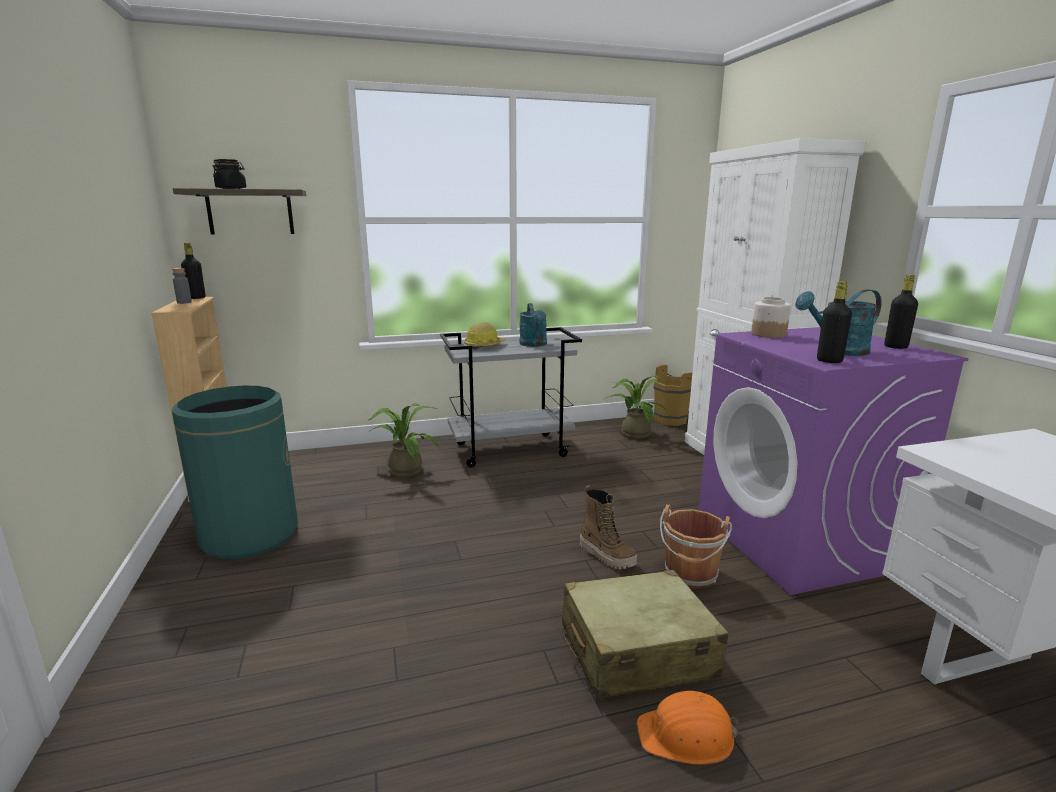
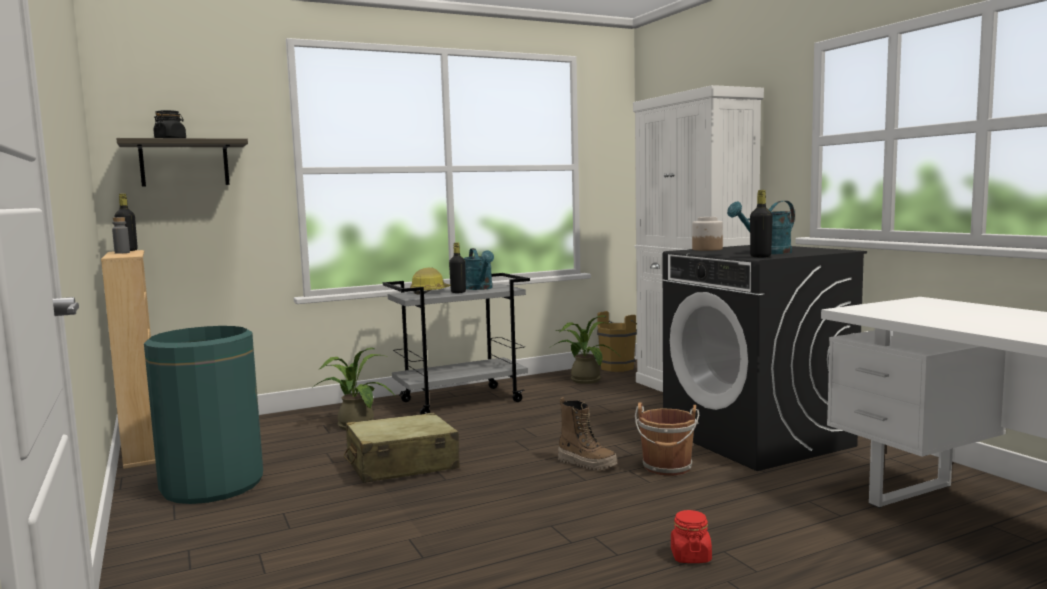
camera: 10 degrees left, 10 degrees down
beige suitcase [562,570,728,700] -> beige suitcase moved to [344,413,460,483]
orange hard hat [637,691,738,765] -> red jar [671,510,712,563]
purple washing machine [699,327,969,595] -> black washing machine [663,245,867,471]
black bottle [884,275,918,349] -> black bottle moved to [449,243,466,293]

